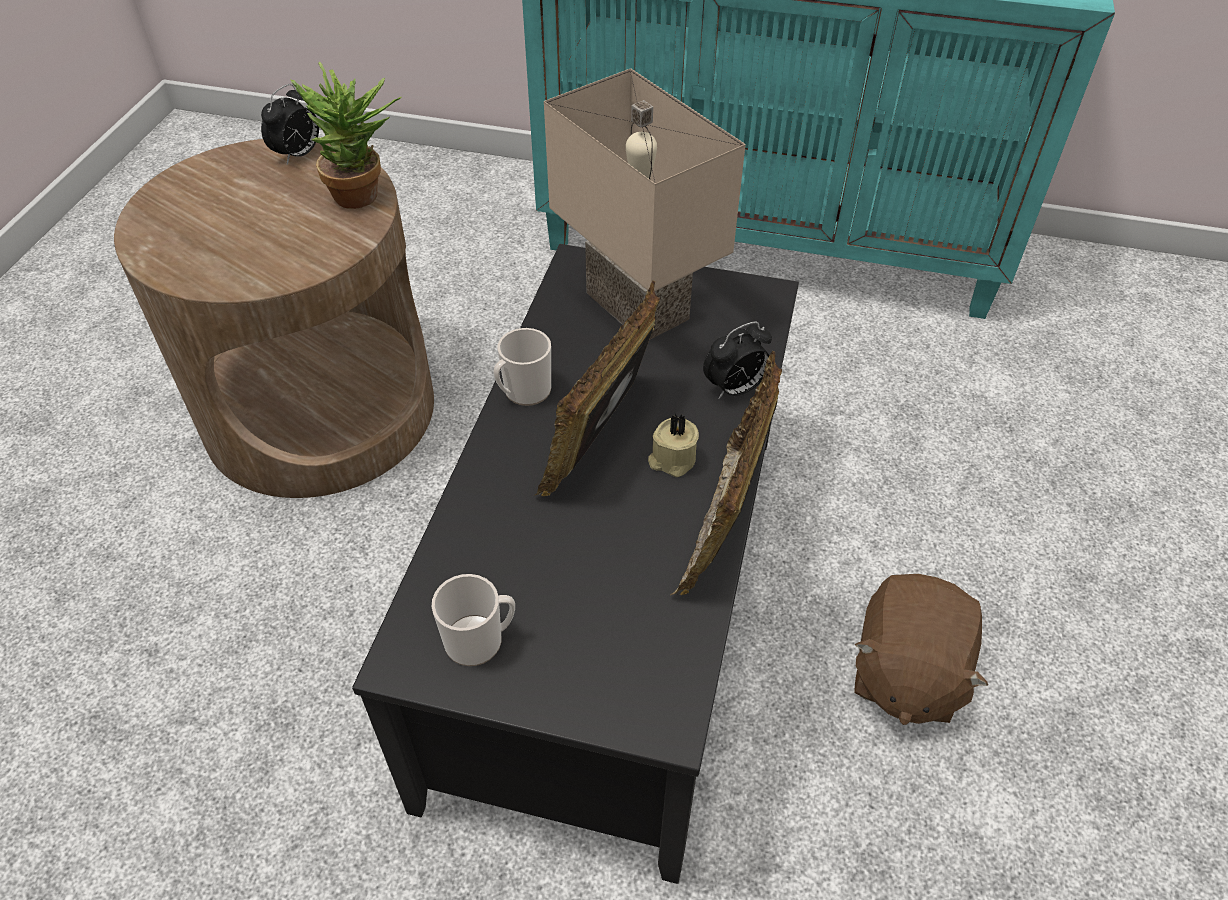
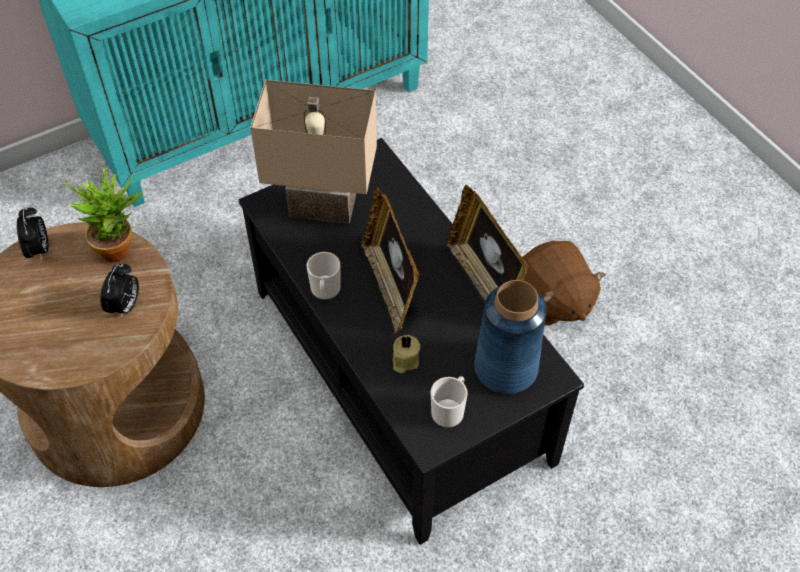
camera: 45 degrees left, 5 degrees up
beige candle [648,414,699,477] -> beige candle moved to [393,335,420,373]
alarm clock [703,321,772,399] -> alarm clock moved to [100,264,139,319]
none -> blue vase [474,280,547,394]

